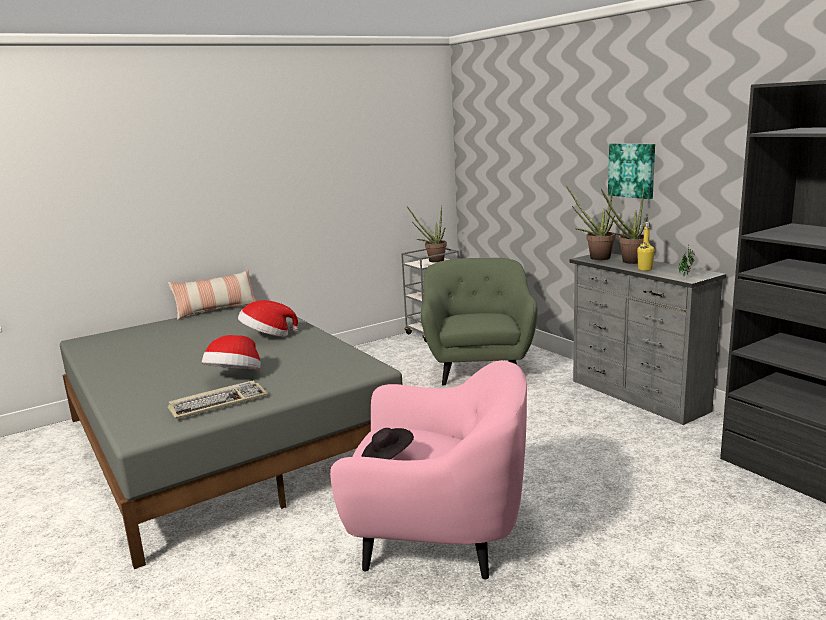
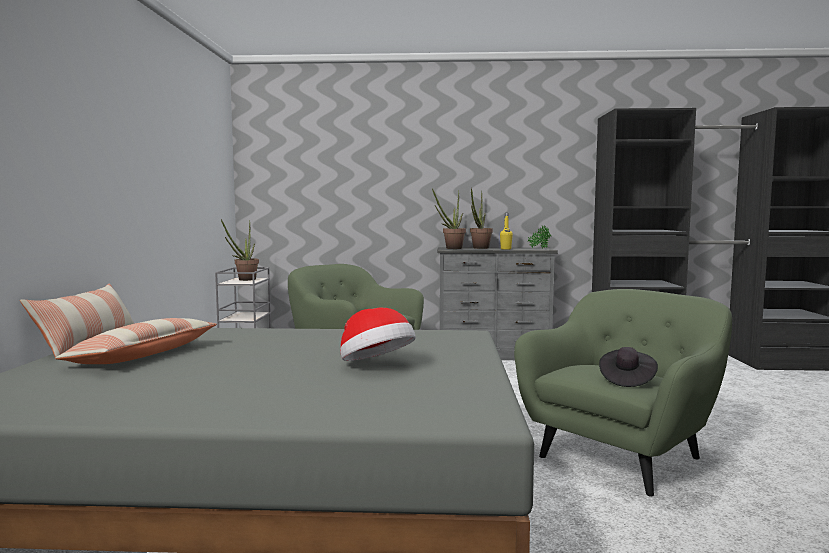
camera: 55 degrees left, 10 degrees down
keyboard [168,381,268,419] -> none
hat [238,300,298,337] -> none
pink armchair [330,360,527,579] -> green armchair [514,289,732,497]
picture [608,143,655,199] -> none
none -> pillow [55,318,217,364]

